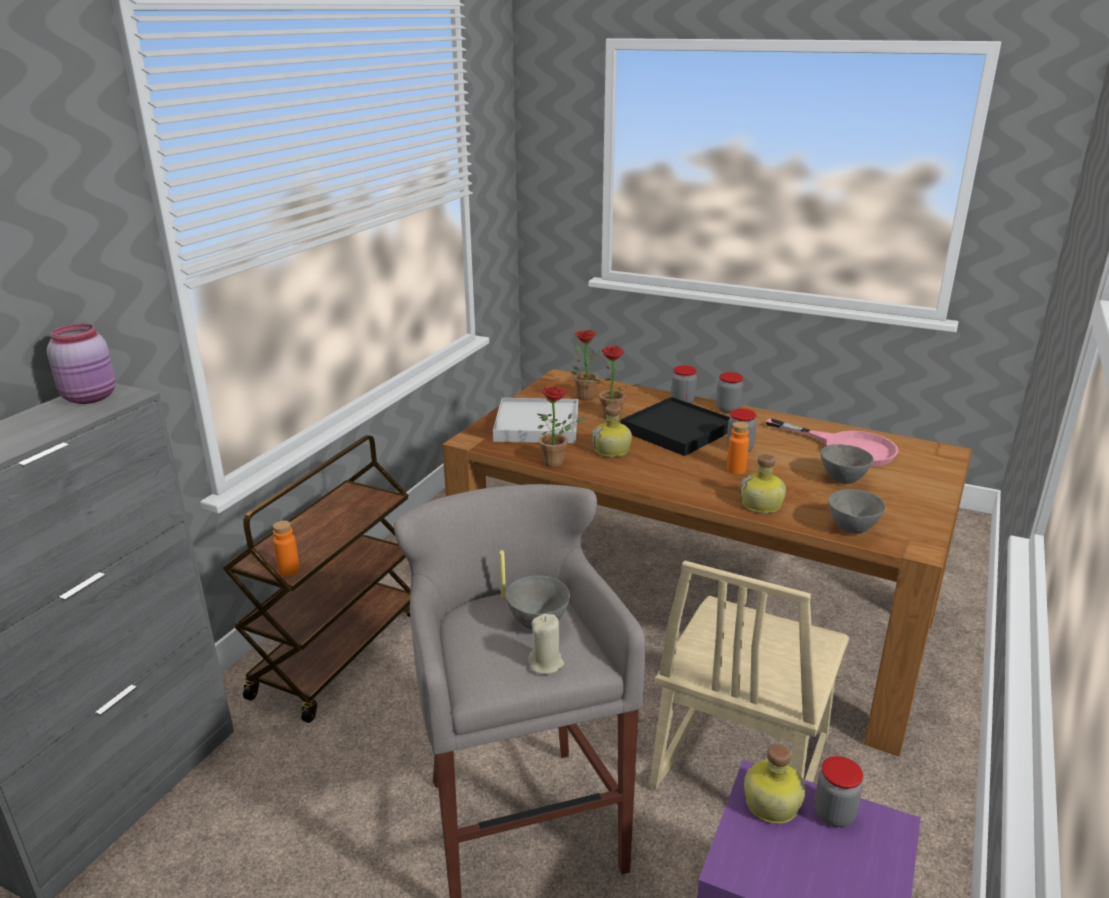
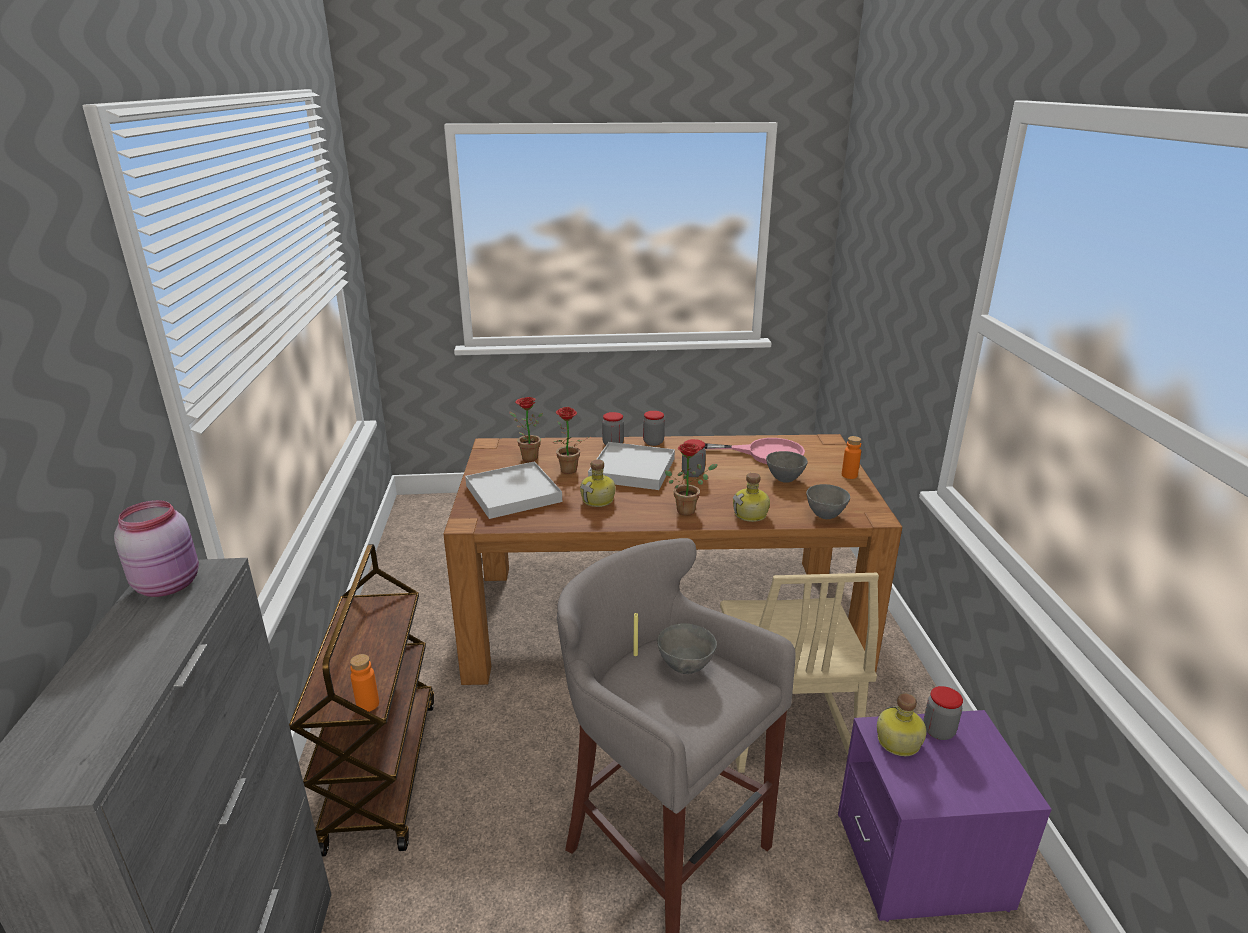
camera: 30 degrees left, 0 degrees up
beige candle [528,614,564,674] -> none
potted plant [537,386,586,468] -> potted plant moved to [665,443,718,515]
black tray [621,397,730,456] -> white tray [588,442,675,490]
orange bottle [727,422,749,474] -> orange bottle moved to [842,436,861,479]

